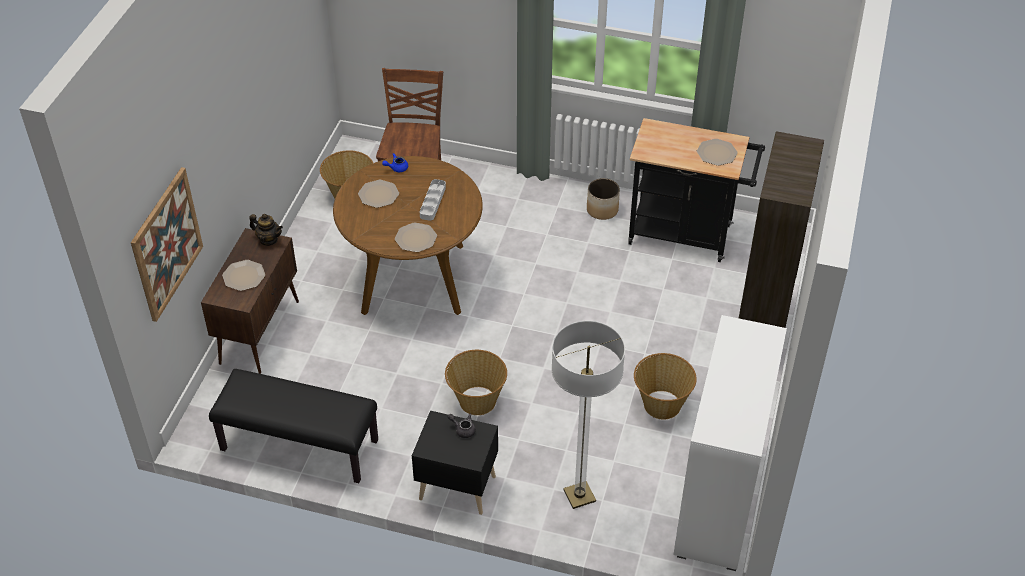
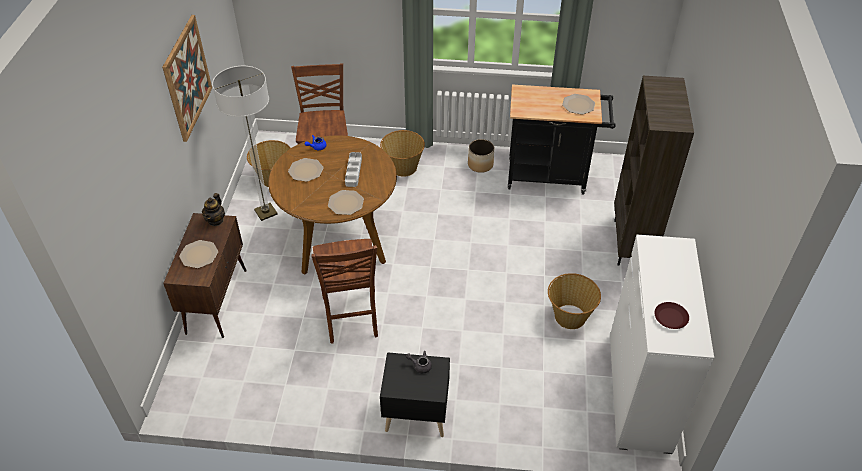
camera: 10 degrees left, 0 degrees up
picture [131,167,203,322] -> picture moved to [162,15,212,142]
black bench [209,369,378,483] -> none
teapot [250,214,283,246] -> teapot turned 90 degrees clockwise [202,193,225,226]
basket [445,350,507,415] -> basket moved to [380,130,425,177]
floor lamp [551,320,625,509] -> floor lamp moved to [212,66,278,221]
none -> brown chair [312,239,378,344]
none -> brown plate [654,302,689,329]

